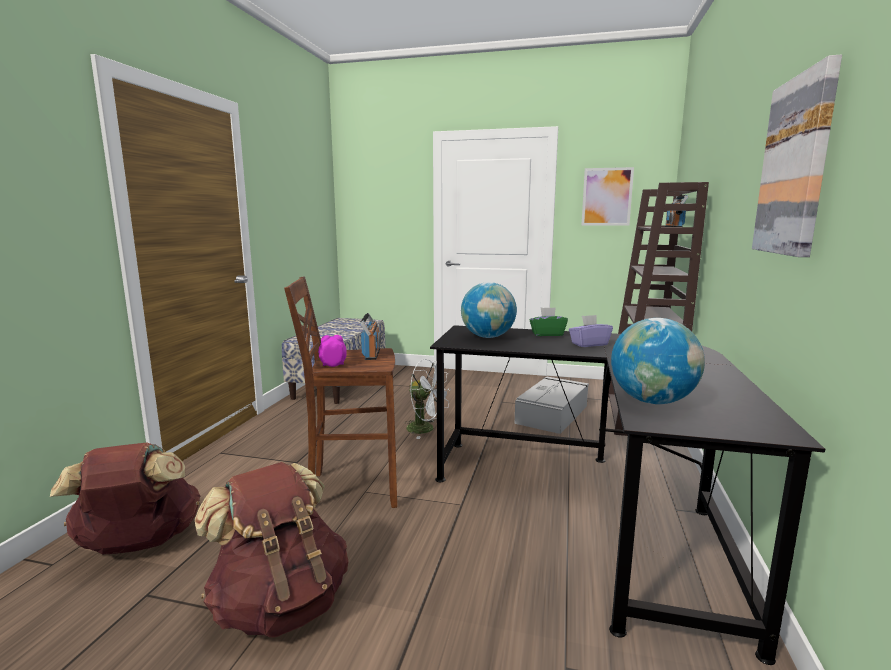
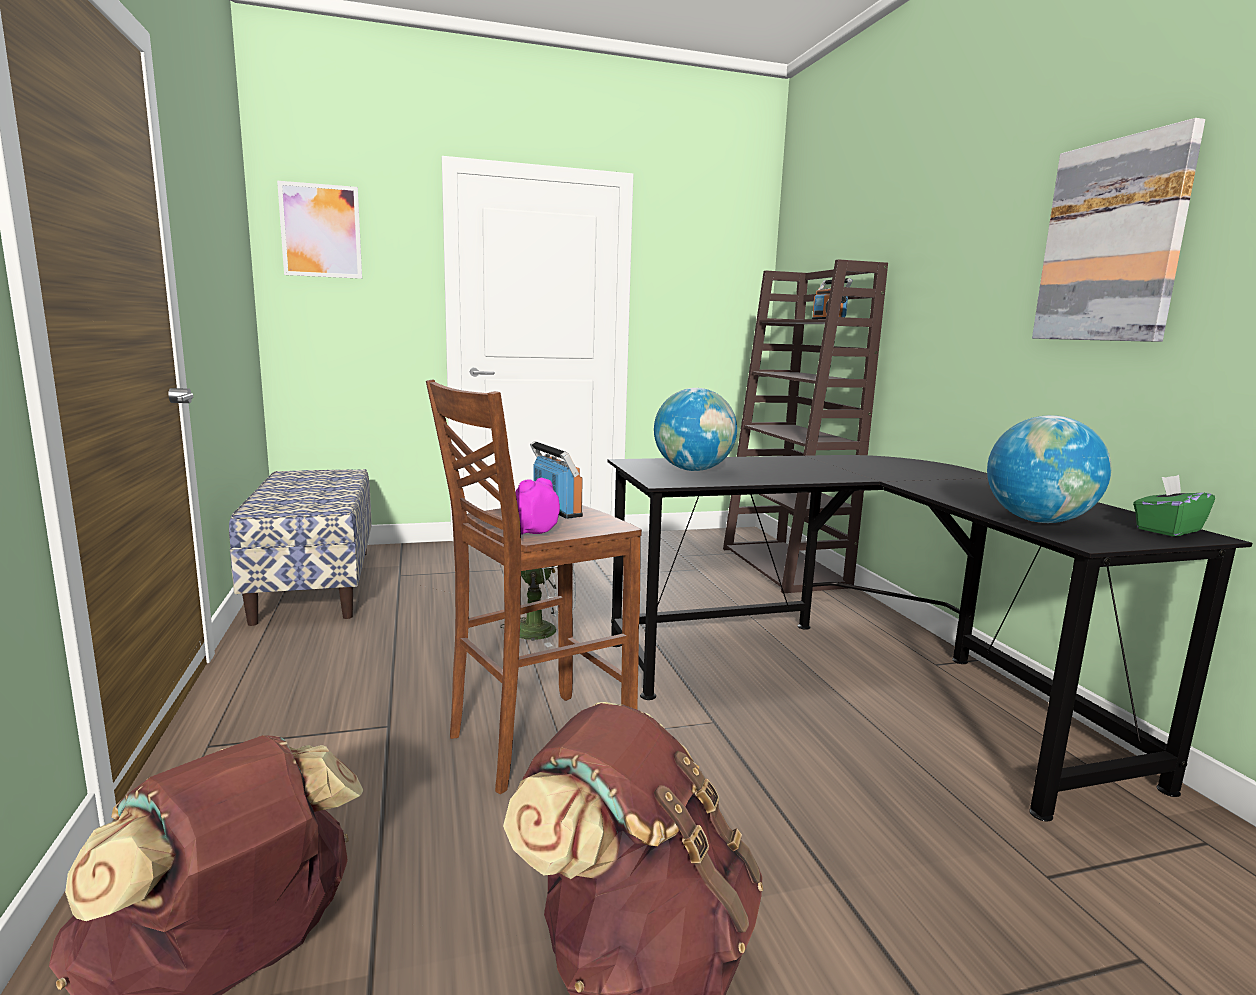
camera: 30 degrees left, 0 degrees up
grey storage box [515,377,589,434] -> none
green tissue box [530,307,568,336] -> green tissue box moved to [1133,475,1215,536]
purple tissue box [569,315,613,347] -> none
picture [581,167,634,226] -> picture moved to [277,181,362,279]

